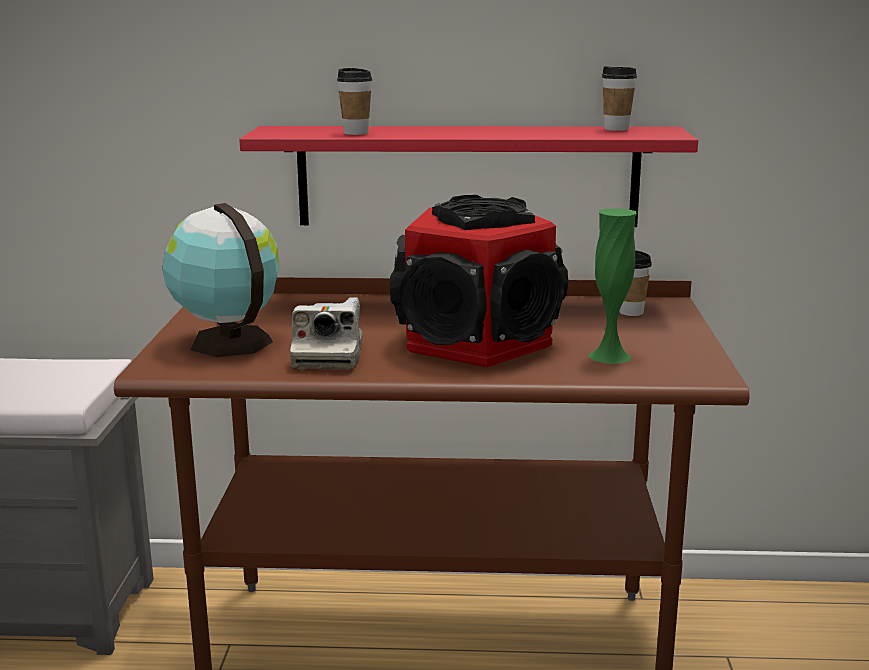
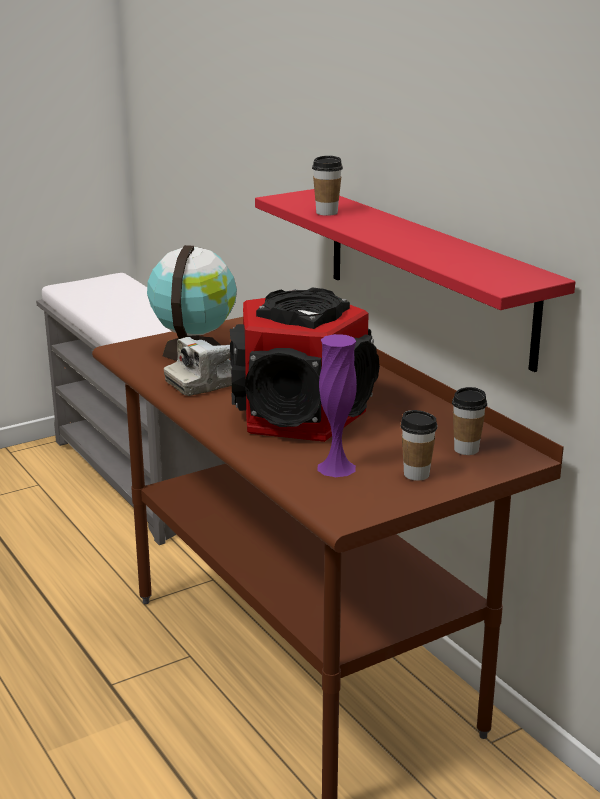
camera: 55 degrees right, 5 degrees up
green vase [589,208,637,364] -> purple vase [317,334,357,477]
cup [602,66,637,131] -> cup moved to [401,410,437,481]

